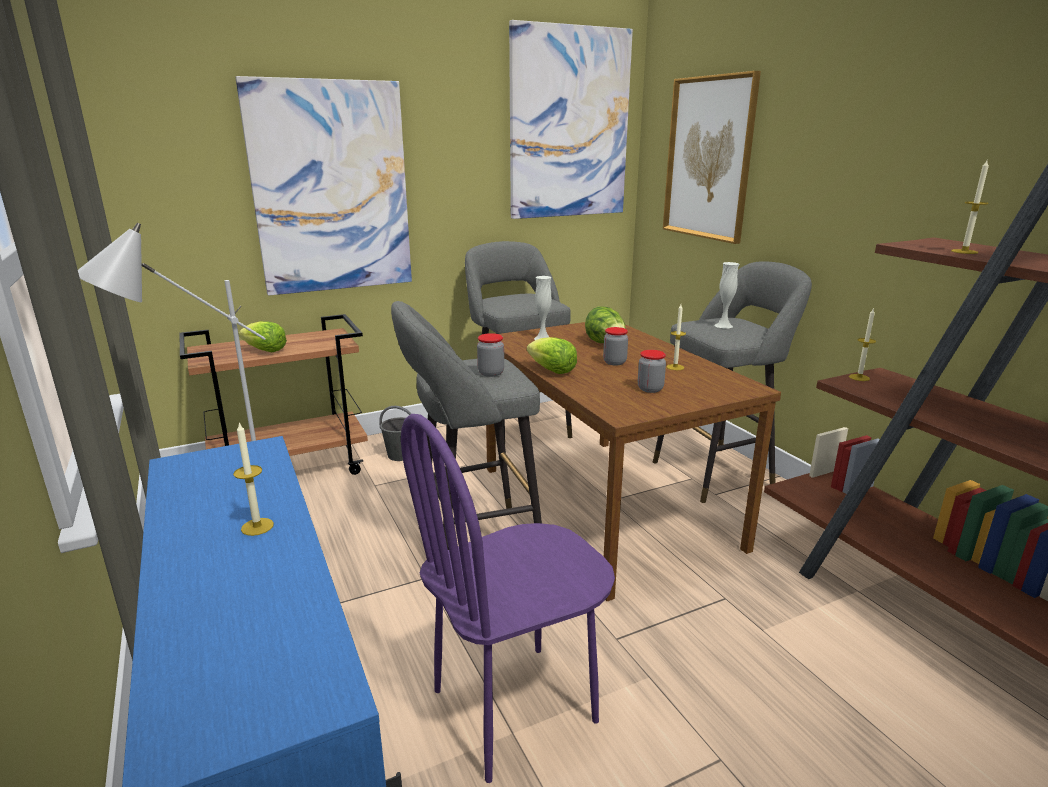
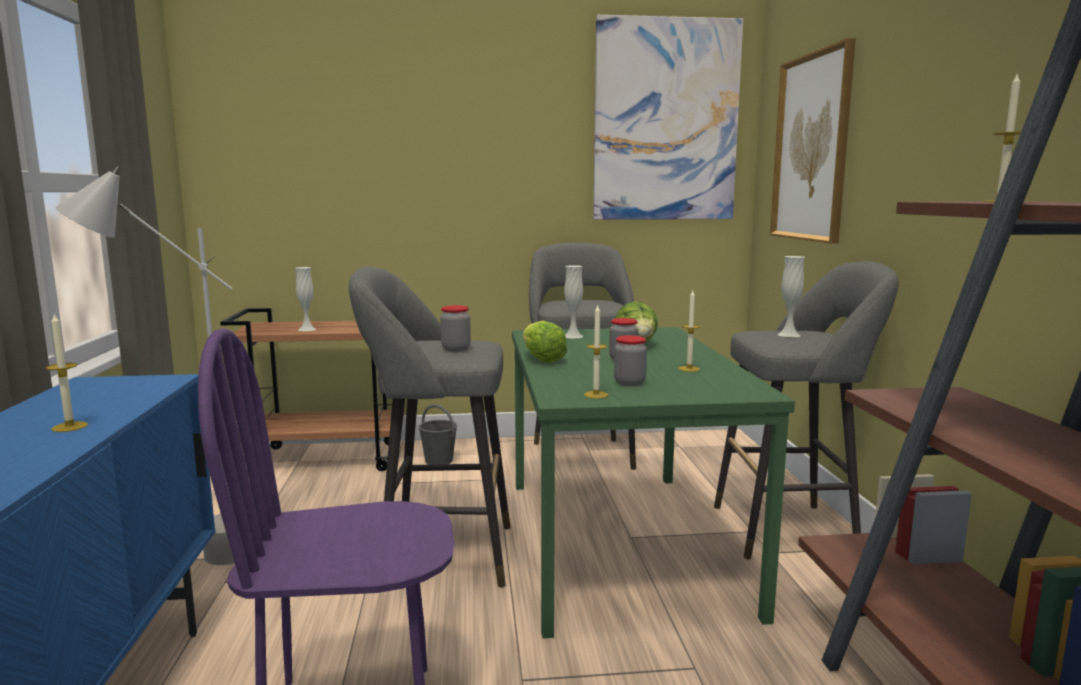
camera: 20 degrees right, 10 degrees down
picture [235,76,412,295] -> none
lettuce [239,321,287,352] -> white vase [295,267,316,331]
brown dining table [486,322,781,601] -> green dining table [512,327,795,639]
candle [849,309,876,381] -> candle moved to [584,304,608,399]

